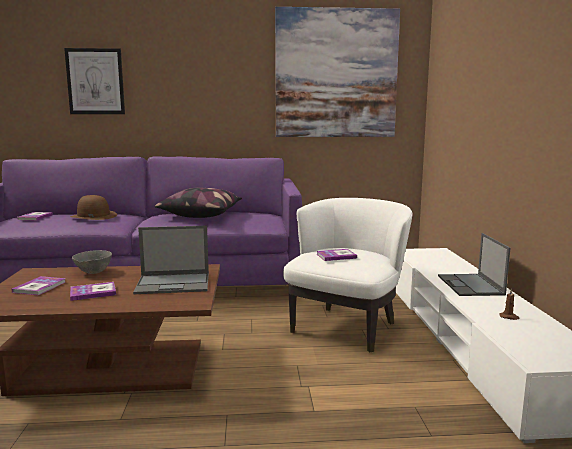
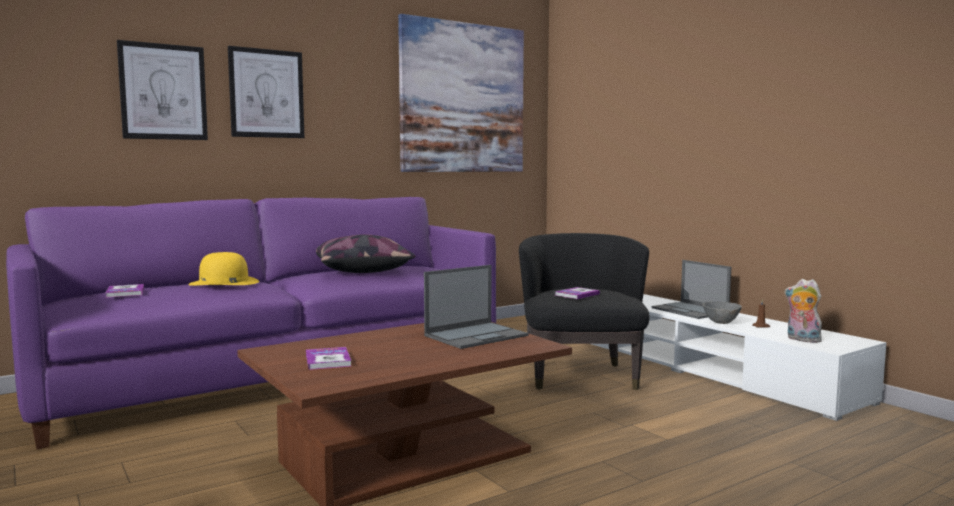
camera: 30 degrees left, 5 degrees down
brown hat [70,195,117,220] -> yellow hat [188,252,259,286]
book [70,282,116,301] -> none
grey bowl [72,250,112,274] -> grey bowl moved to [702,301,742,324]
white armchair [283,198,412,352] -> black armchair [519,233,649,390]
none -> picture [228,46,304,138]
none -> plush toy [784,279,822,343]

